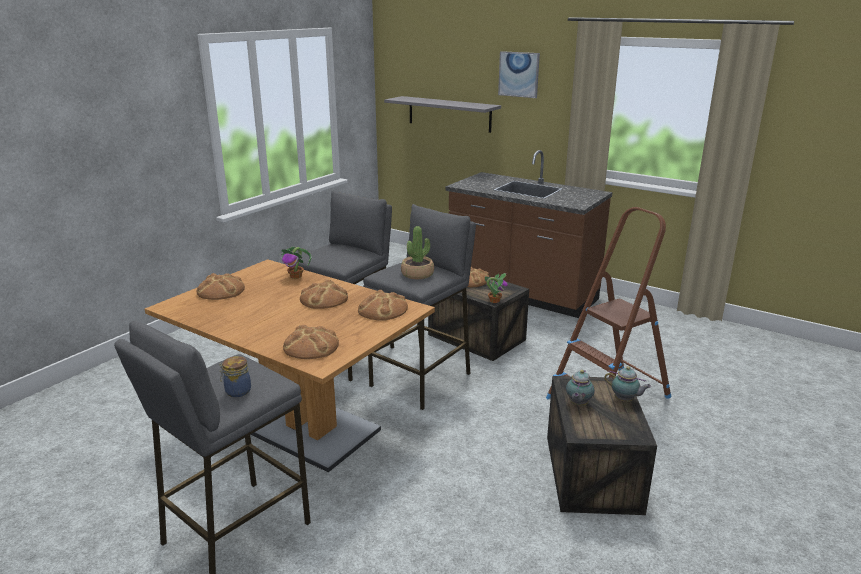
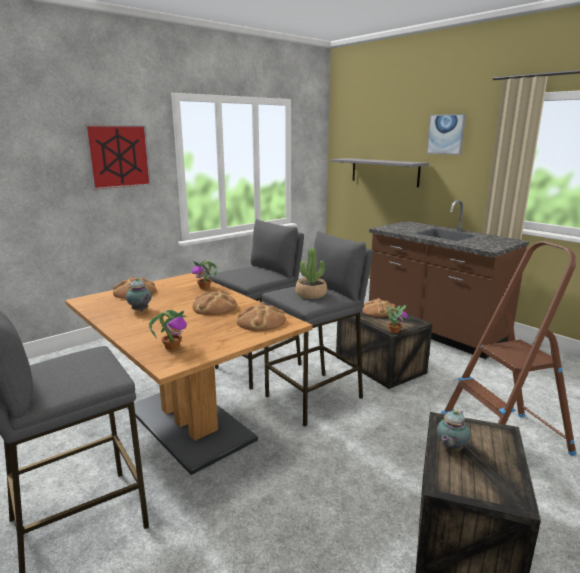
camera: 15 degrees right, 5 degrees down
jar [219,356,251,397] -> none
bread [283,325,339,359] -> potted plant [149,310,187,350]
teapot [604,366,651,402] -> teapot moved to [126,278,151,311]
none -> picture [84,125,151,189]

